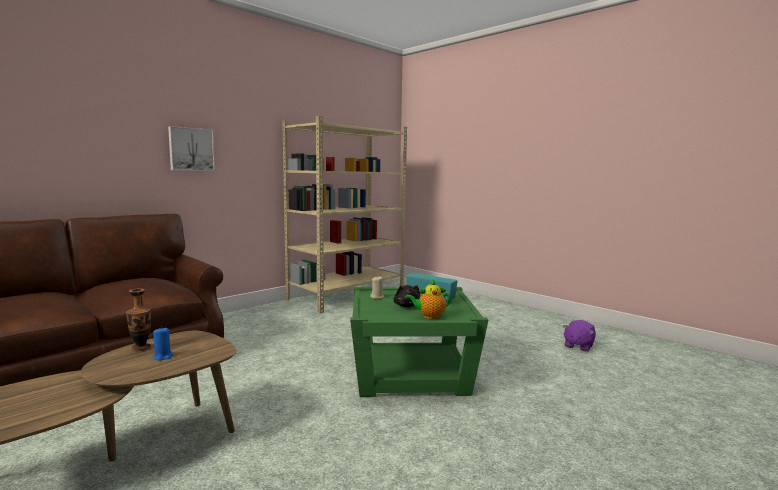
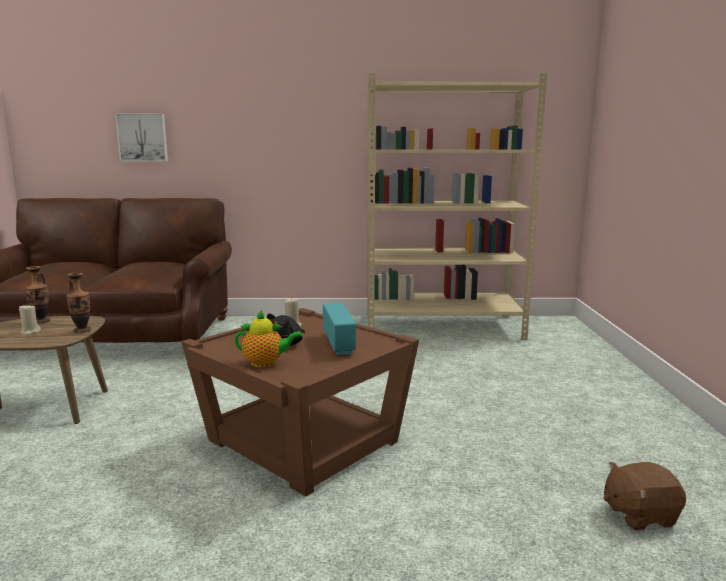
camera: 45 degrees right, 5 degrees up
blue candle [153,327,173,361] -> beige candle [19,304,41,335]
picture [168,126,215,171] -> picture moved to [115,113,168,162]
green side table [350,287,488,397] -> brown side table [181,308,419,497]
teapot [405,279,451,319] -> teapot turned 150 degrees clockwise [234,310,303,367]
purple plush toy [563,320,596,352] -> brown plush toy [604,462,686,531]
none -> vase [66,273,91,333]

